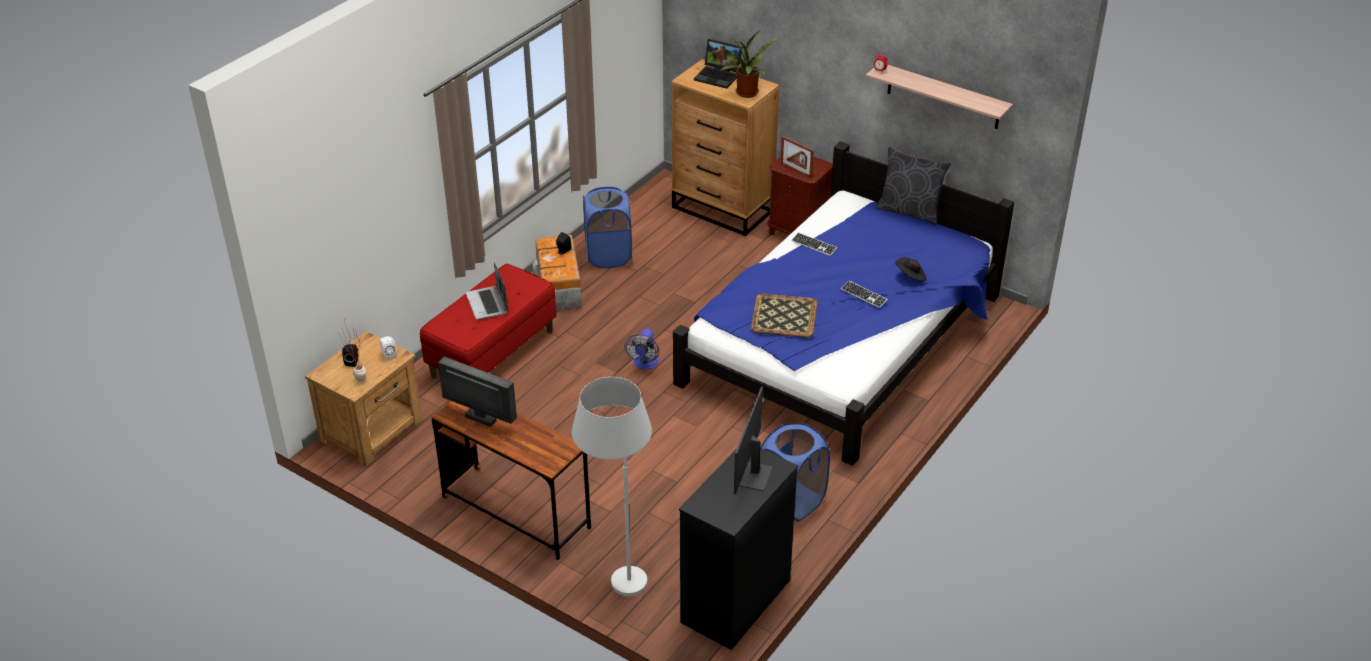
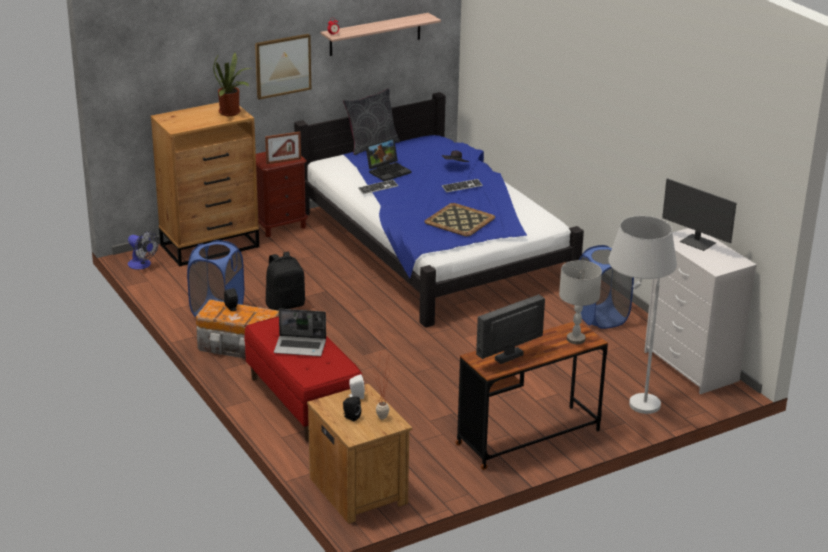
camera: 65 degrees left, 10 degrees down
fan [624,328,659,370] -> fan moved to [128,231,159,270]
black dresser [679,448,798,650] -> white dresser [644,228,757,394]
laptop [694,39,742,89] -> laptop moved to [366,138,412,181]
none -> picture [255,34,311,100]
none -> black backpack [266,252,305,311]
none -> grey table lamp [559,260,602,344]

